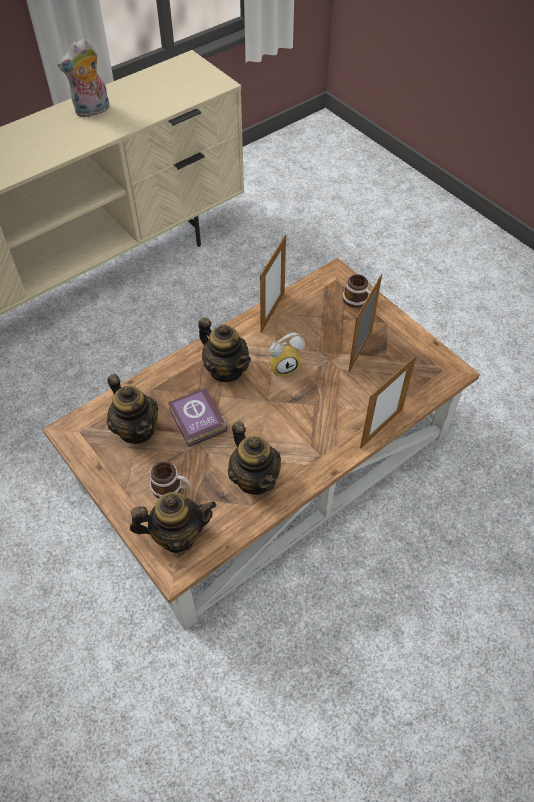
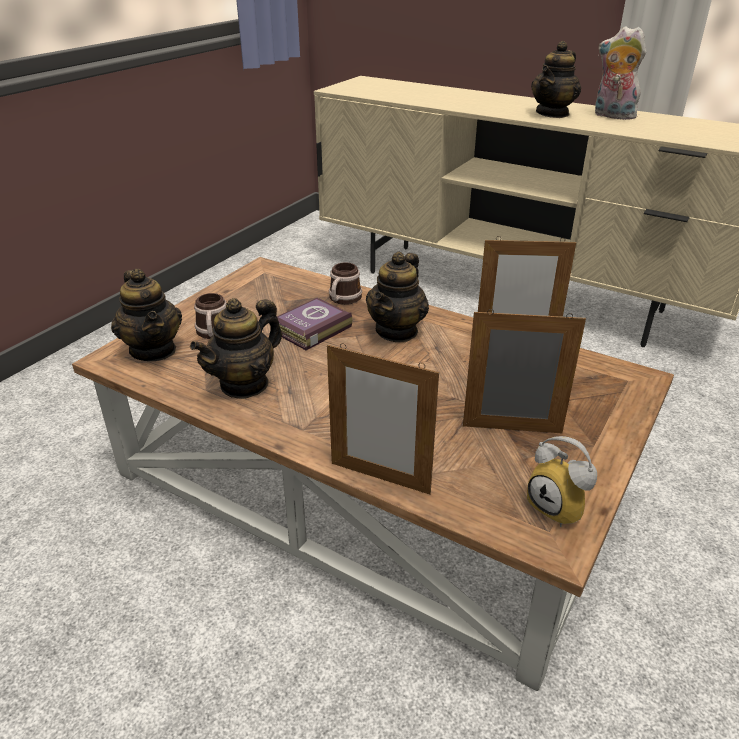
camera: 70 degrees right, 20 degrees down
teapot [107,374,158,444] -> teapot moved to [531,41,581,118]
alarm clock [269,333,305,376] -> alarm clock moved to [527,436,597,527]
mug [343,274,371,308] -> mug moved to [329,262,362,305]

